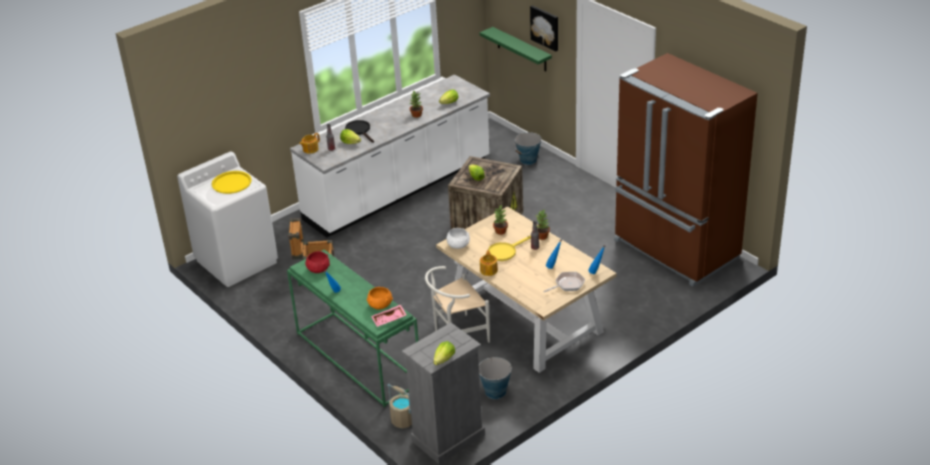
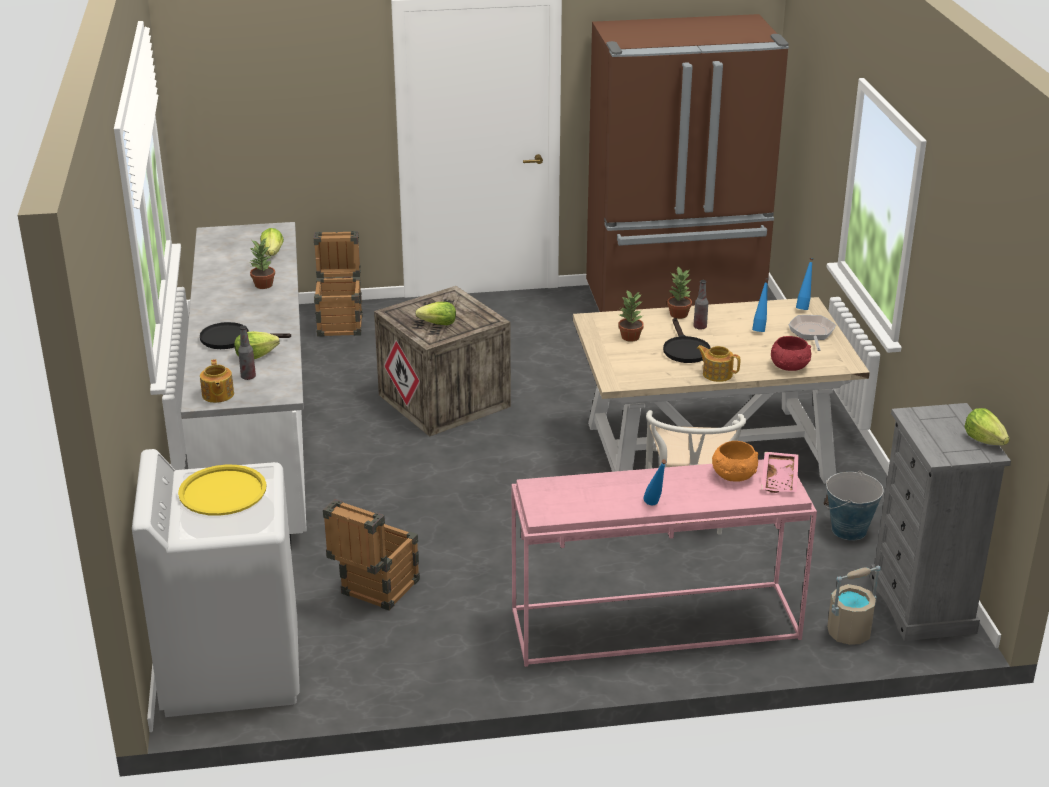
camera: 60 degrees left, 5 degrees down
green console table [287,250,418,407] -> pink console table [512,459,817,667]
red bowl [305,251,330,273] -> red bowl moved to [771,336,811,371]
white bowl [447,228,470,249] -> none
green shelf [480,27,552,71] -> none
yellow frying pan [488,236,531,261] -> black frying pan [663,318,711,363]
bucket [515,132,541,165] -> crate [313,231,363,337]
picture [530,5,558,51] -> none

